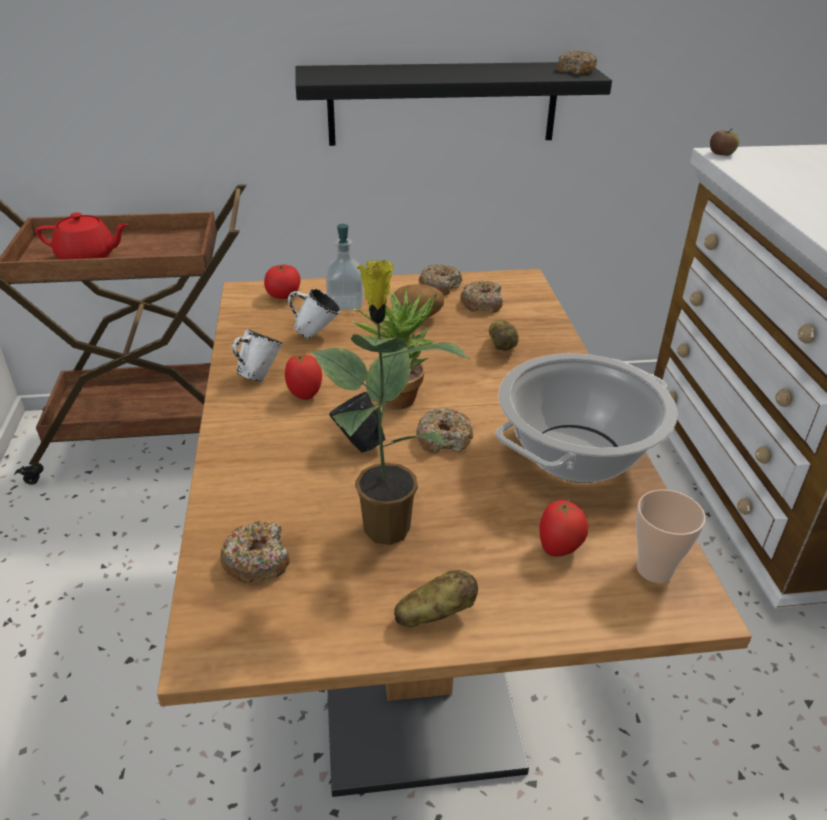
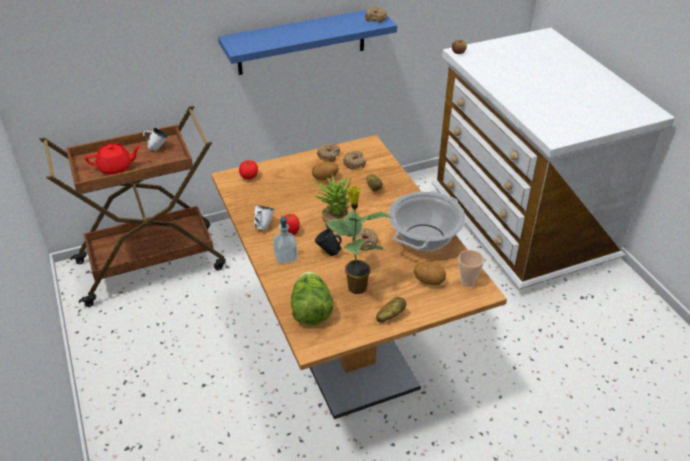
camera: 15 degrees left, 5 degrees up
donut [220,521,290,583] -> lettuce [291,271,334,325]
white mug [288,289,340,339] -> white mug moved to [143,128,168,151]
black shelf [296,62,612,146] -> blue shelf [218,10,397,75]
soap dispenser [326,224,364,310] -> soap dispenser moved to [273,216,298,264]
tomato [540,500,588,556] -> potato [414,261,446,285]

